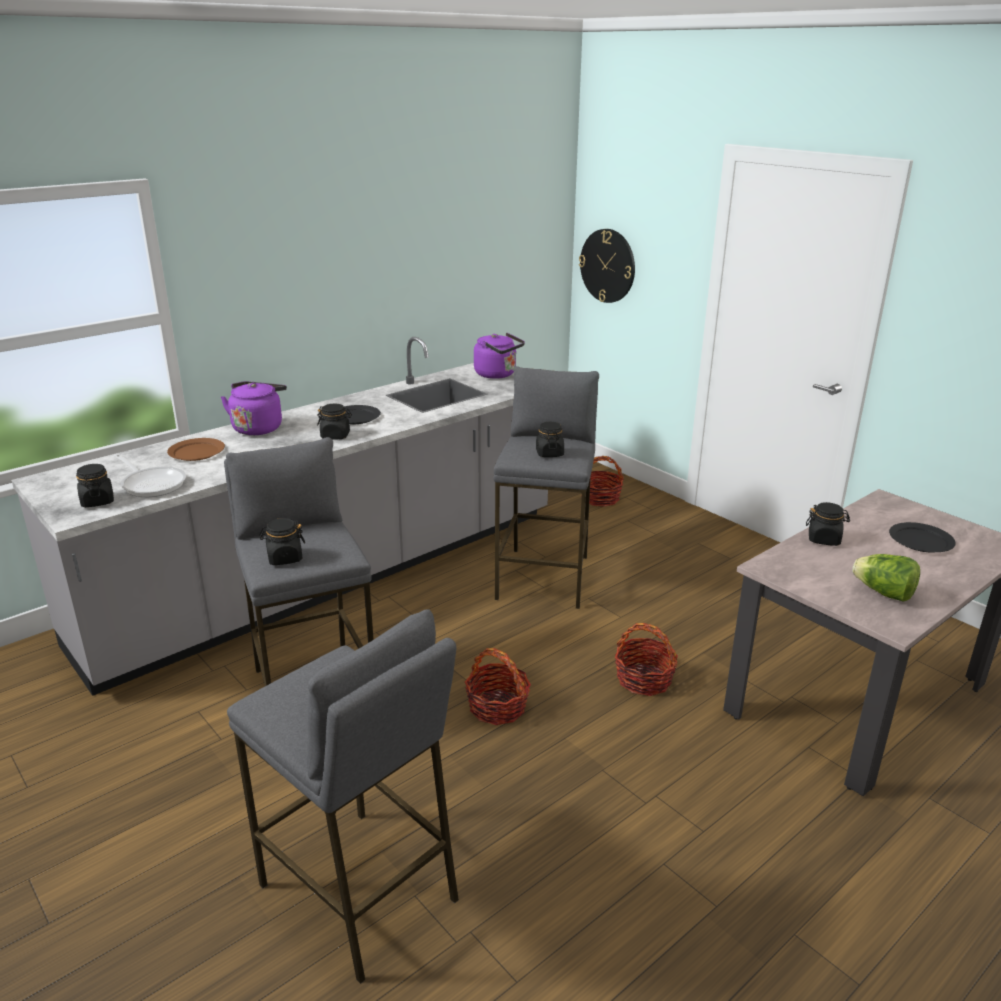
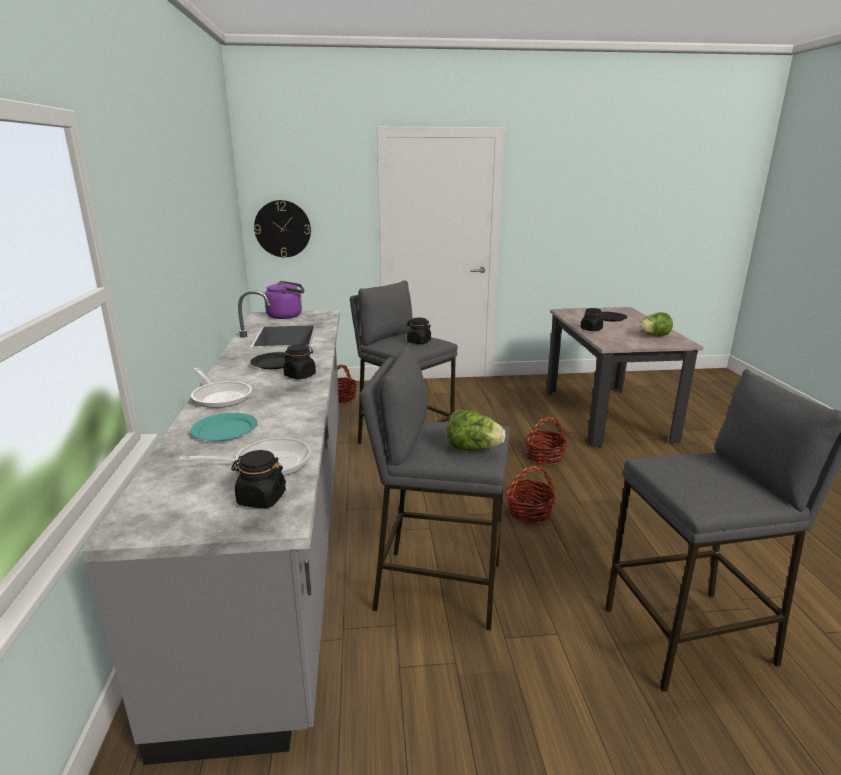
camera: 55 degrees left, 5 degrees down
brown plate [167,438,225,461] -> turquoise plate [190,413,258,441]
purple kettle [221,381,287,435] -> frying pan [191,368,252,408]
black jar [259,518,305,565] -> lettuce [447,409,506,451]

